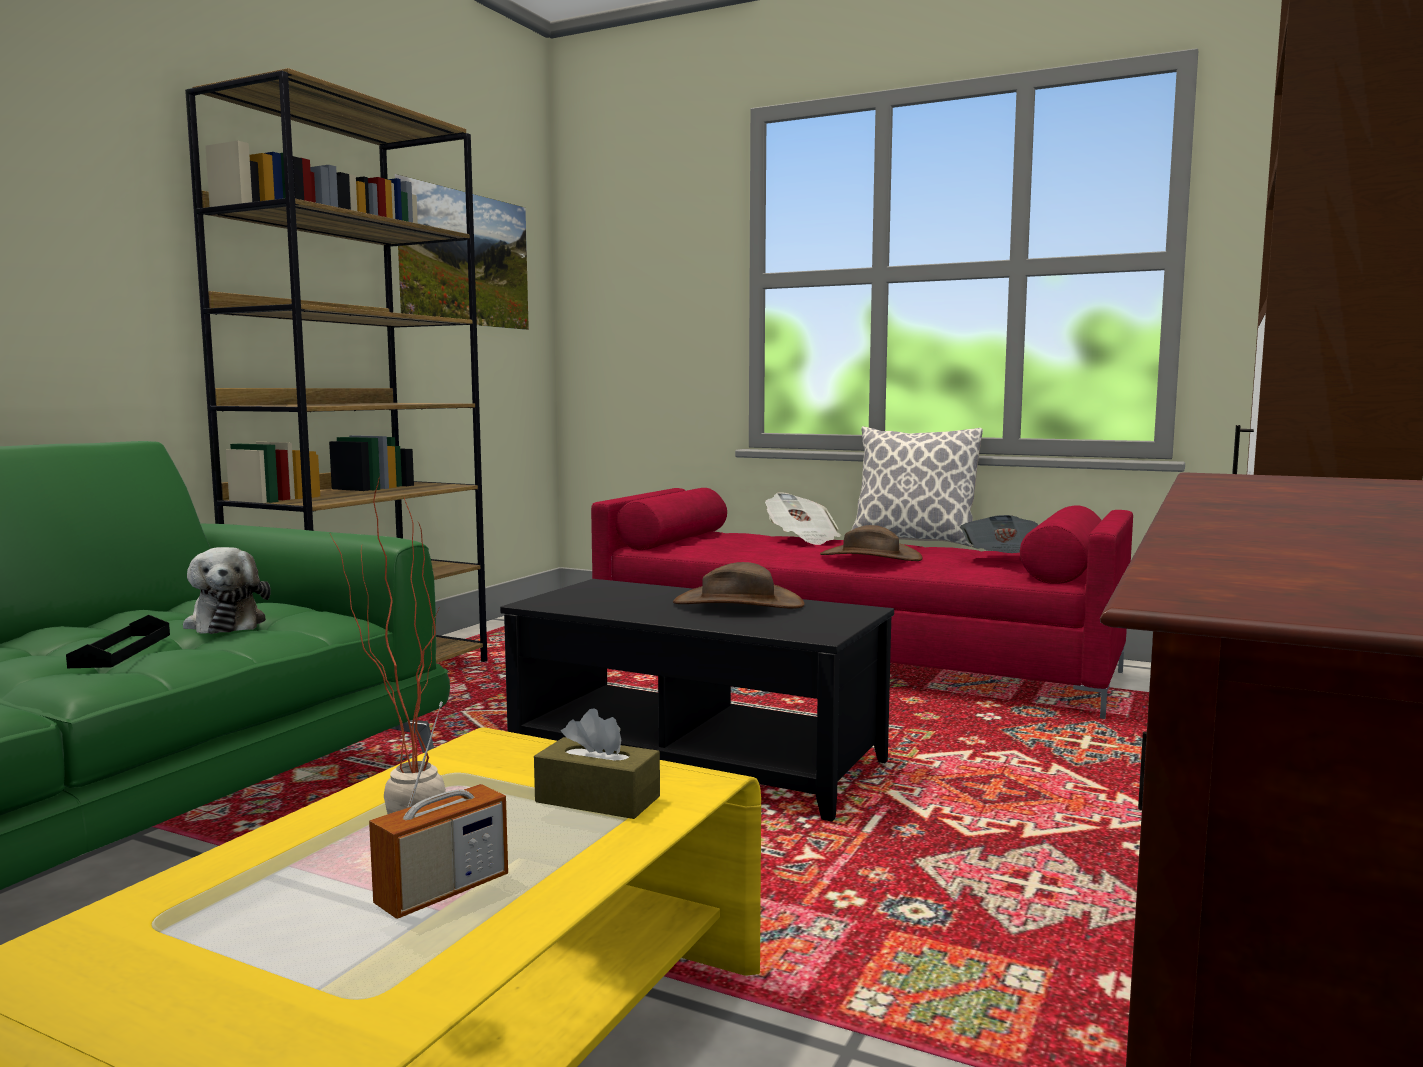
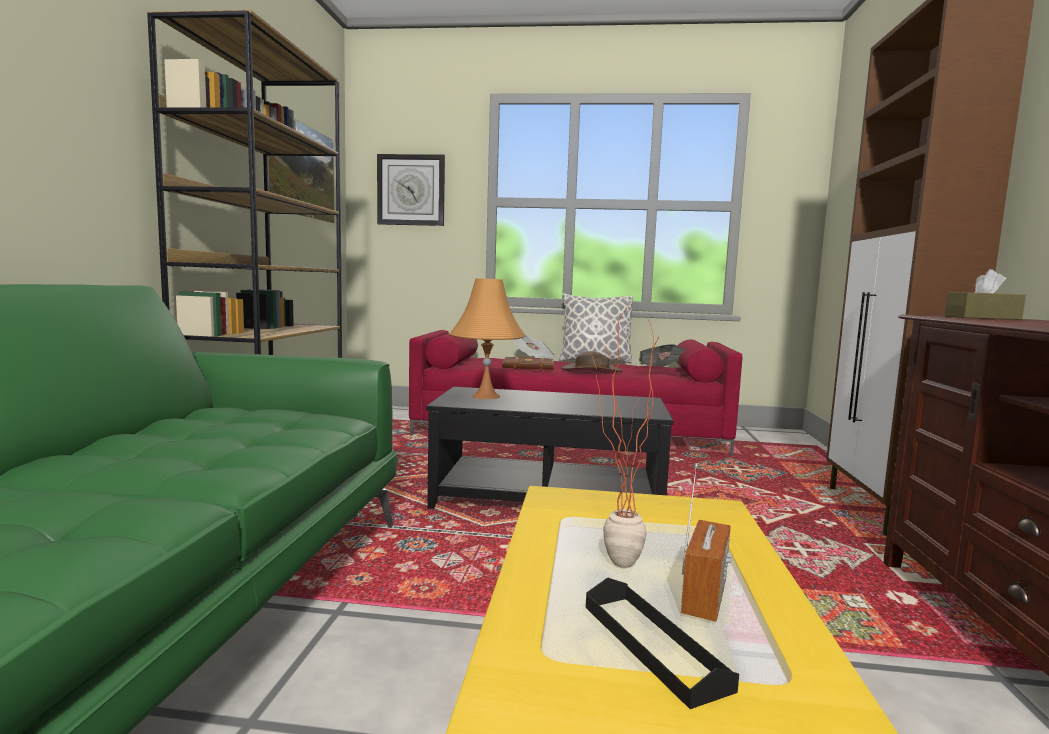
camera: 20 degrees left, 0 degrees up
black tray [66,615,170,668] -> black tray moved to [586,577,739,709]
plush toy [183,547,271,634] -> none
brown tissue box [534,708,660,819] -> brown tissue box moved to [945,269,1026,320]
brown hat [673,562,805,609] -> none
none -> wall clock [377,154,445,226]
none -> orange table lamp [449,278,525,399]
none -> brown book [502,357,554,370]

